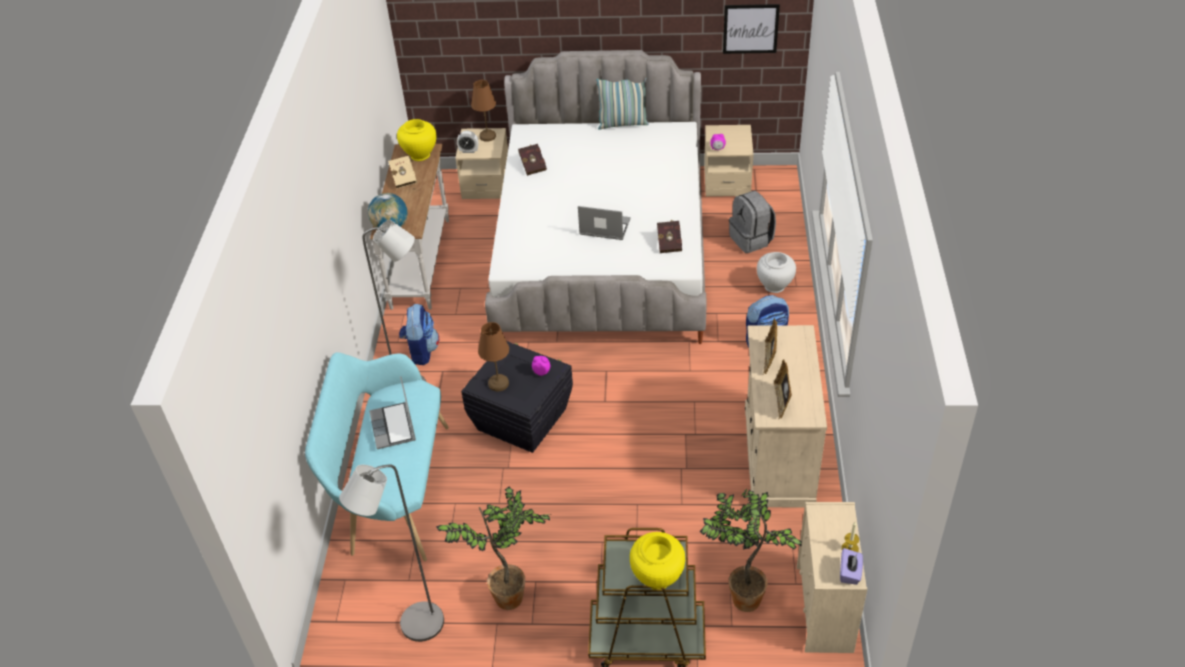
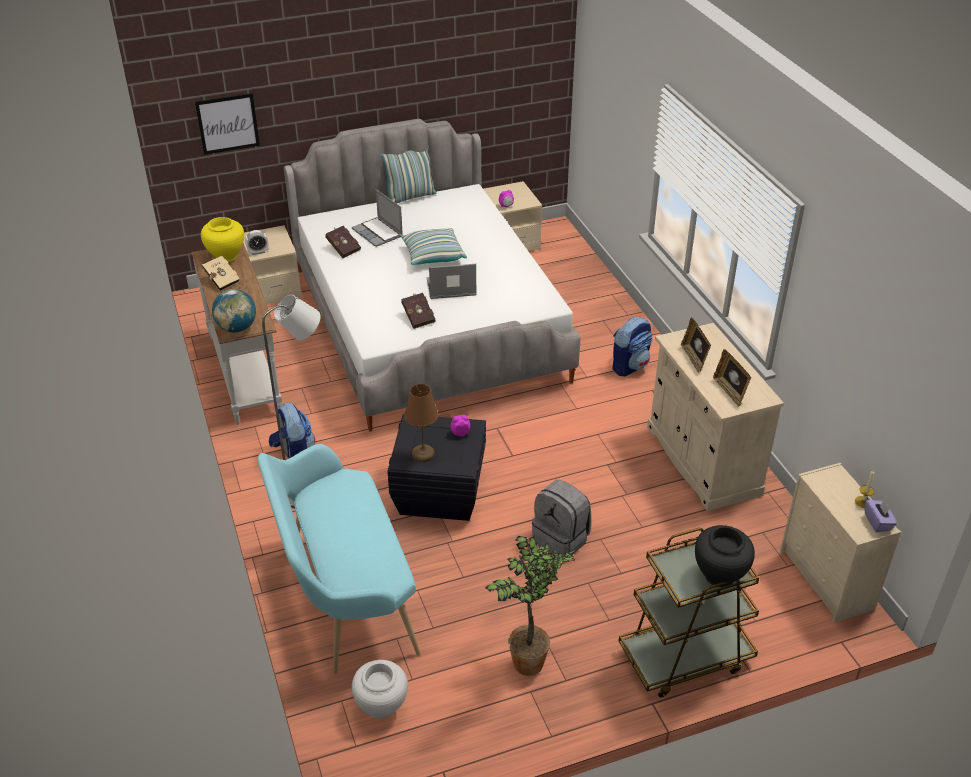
camera: 25 degrees left, 5 degrees down
grey floor lamp [339,464,444,642] -> none
laptop [369,376,416,449] -> laptop moved to [352,189,403,247]
brown table lamp [471,80,496,142] -> none
yellow vase [630,532,685,590] -> black vase [695,525,755,587]
red book [657,219,682,253] -> red book moved to [401,293,436,329]
potted plant [700,489,802,612] -> none
picture [723,4,780,54] -> picture moved to [195,93,260,155]
grey backpack [729,191,776,253] -> grey backpack moved to [532,480,591,556]
white vase [757,252,796,293] -> white vase moved to [352,660,408,719]
none -> pillow [401,228,467,265]

